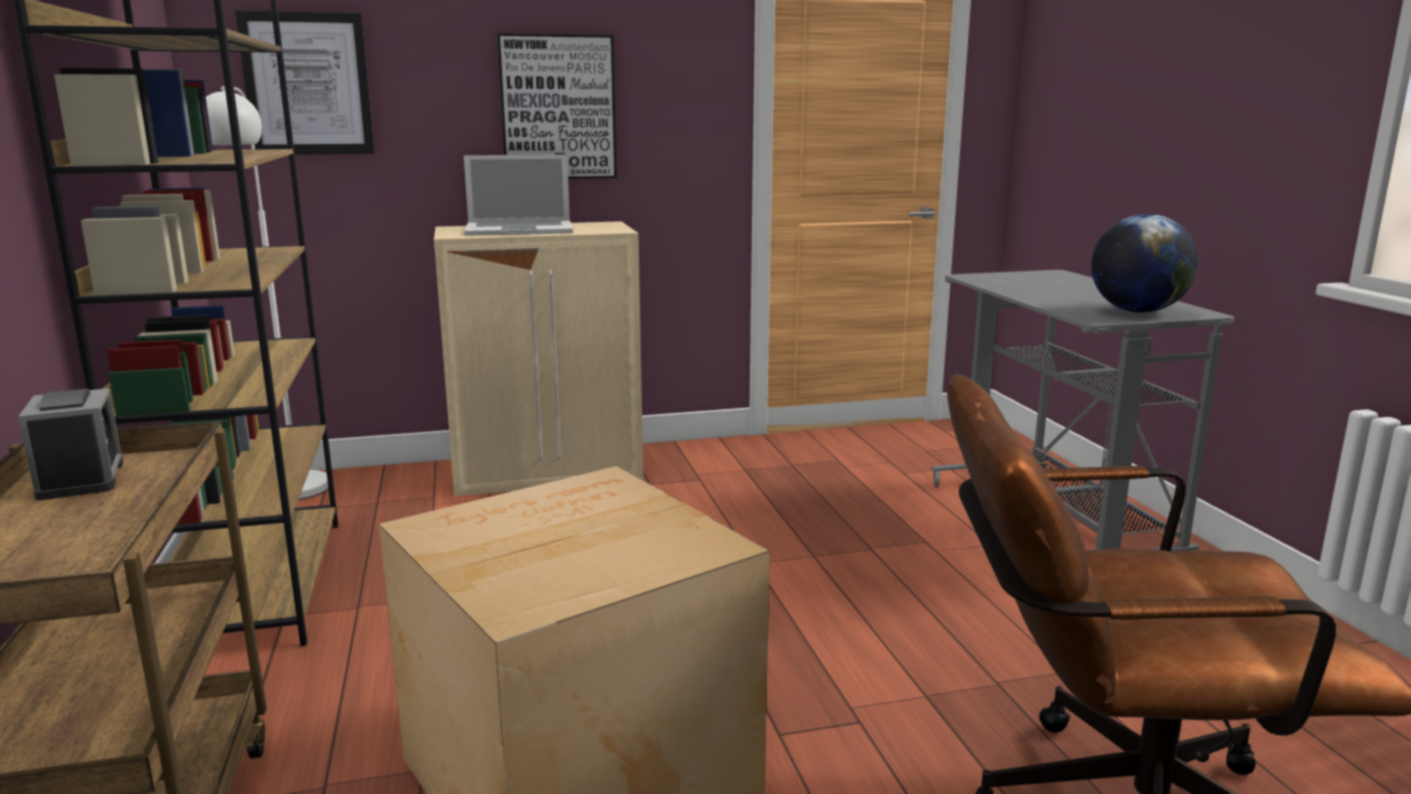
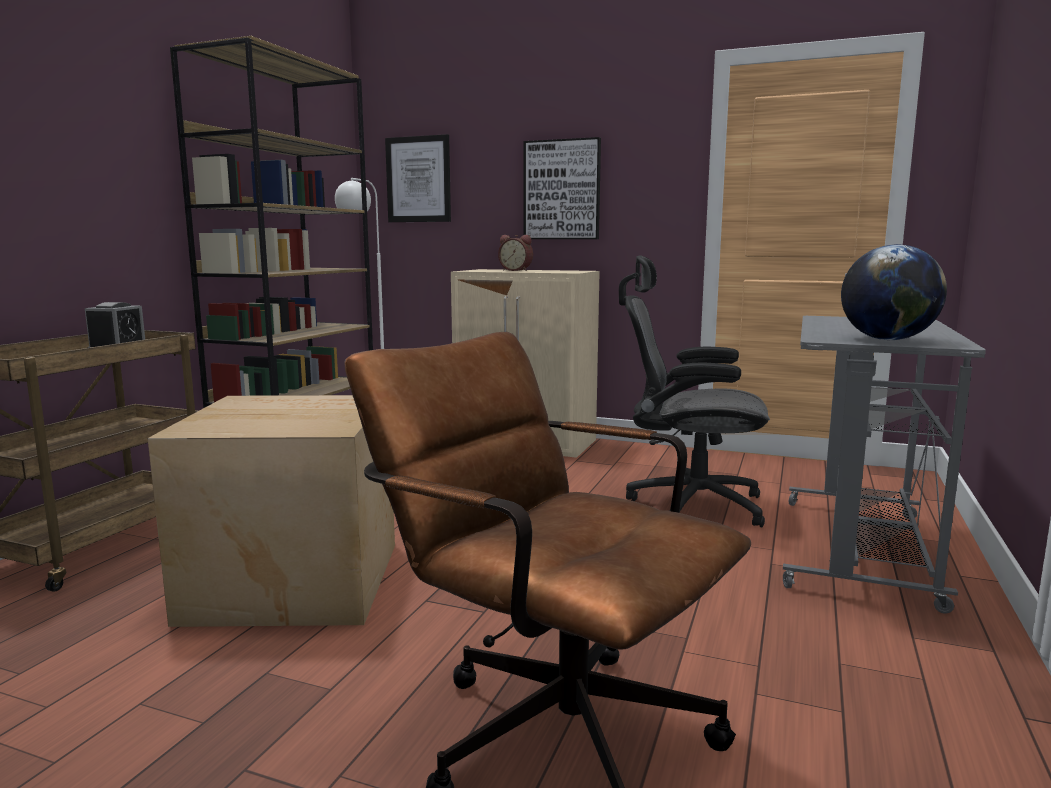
camera: 35 degrees right, 5 degrees down
laptop [464,154,573,236] -> alarm clock [498,235,533,271]
none -> office chair [619,255,770,528]

